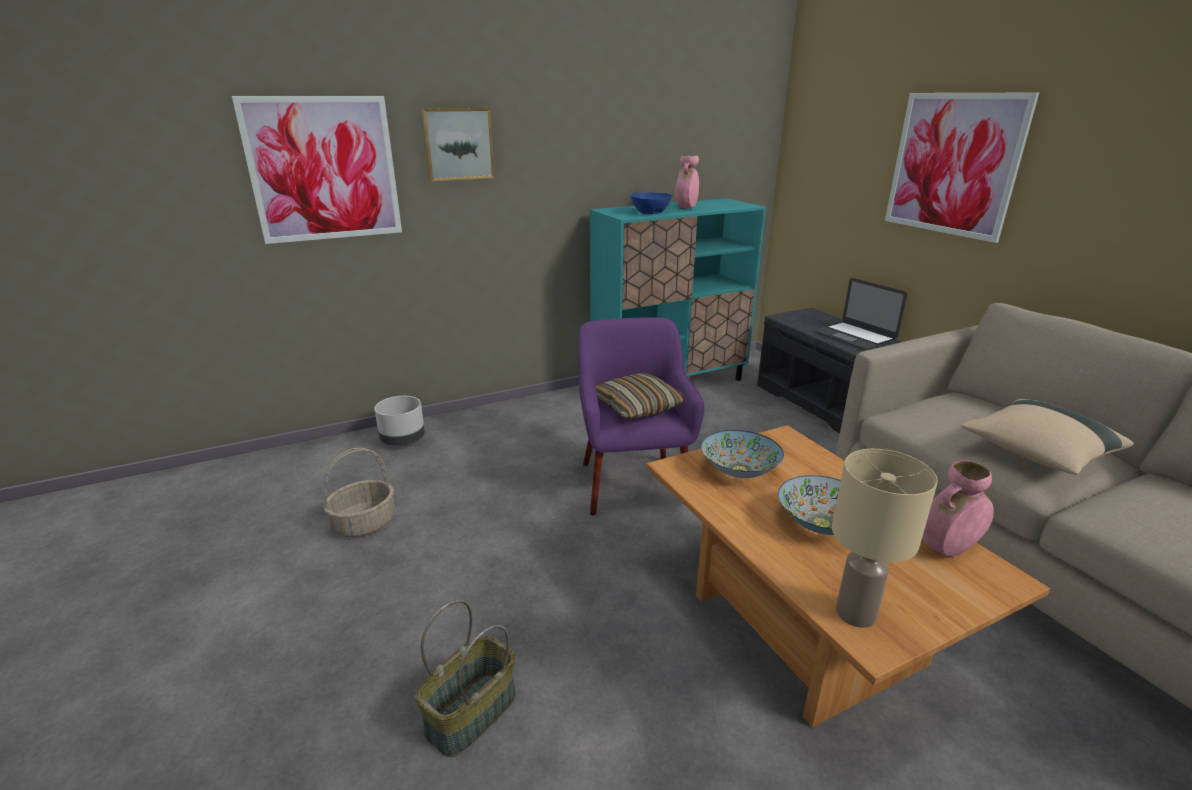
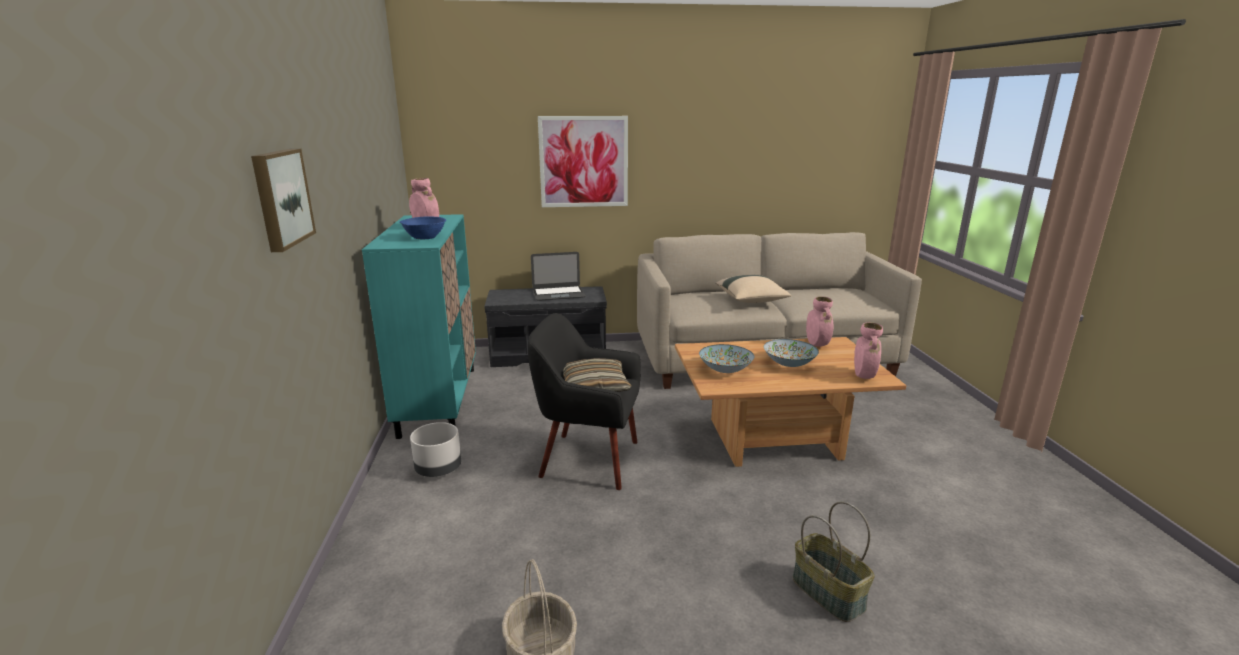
camera: 70 degrees left, 5 degrees down
picture [232,96,402,244] -> none
grey planter [374,396,425,446] -> grey planter moved to [410,422,461,477]
purple armchair [579,317,705,516] -> black armchair [528,313,641,490]
beige table lamp [832,449,938,628] -> pink vase [854,322,883,379]

